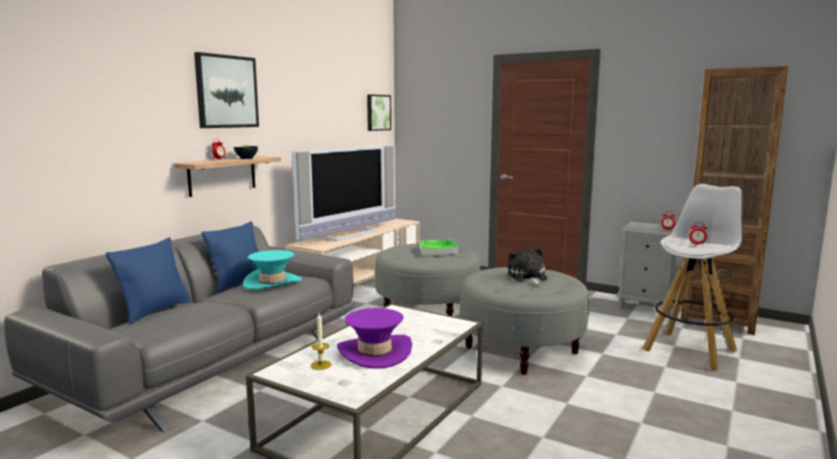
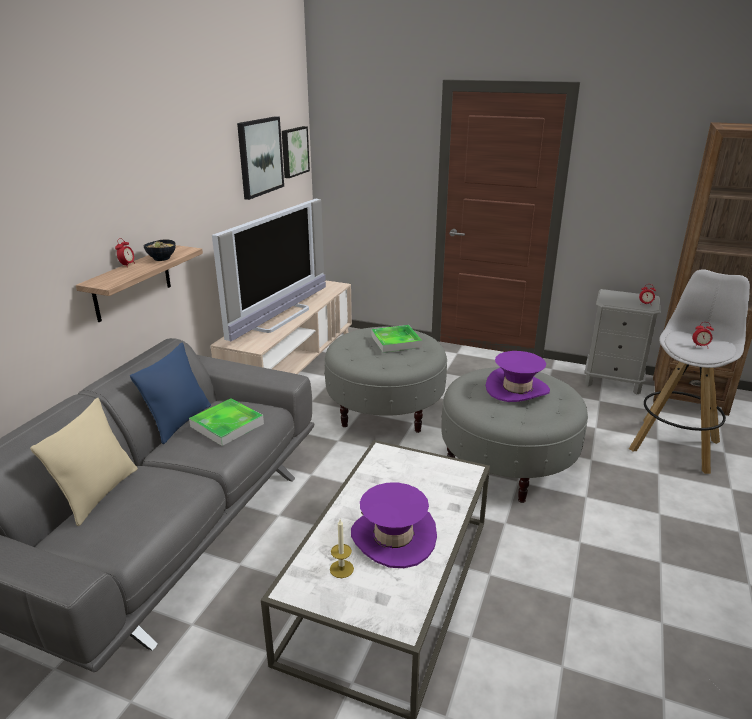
camera: 10 degrees left, 15 degrees up
blue pillow [106,237,192,324] -> beige pillow [30,398,138,527]
picture [194,52,259,128] -> picture moved to [237,116,284,200]
turquoise hat [243,250,302,290] -> tray [189,399,264,446]
plush toy [507,247,547,286] -> purple hat [485,351,550,402]

